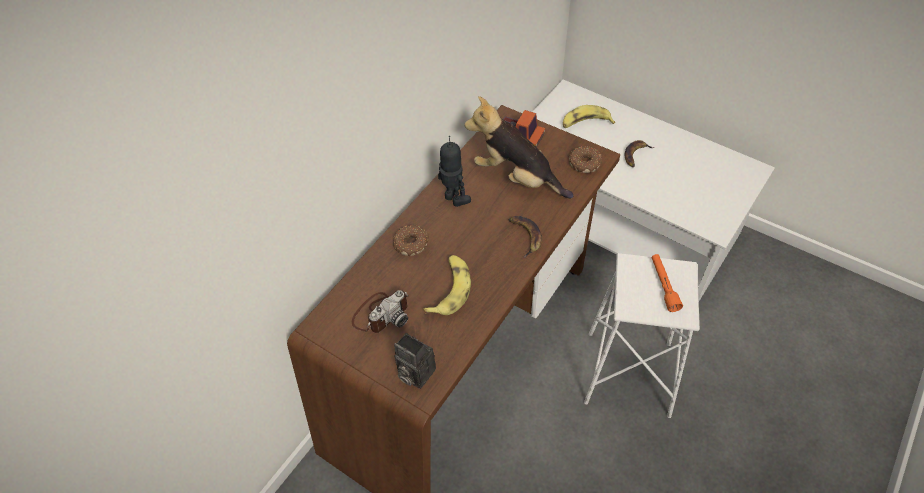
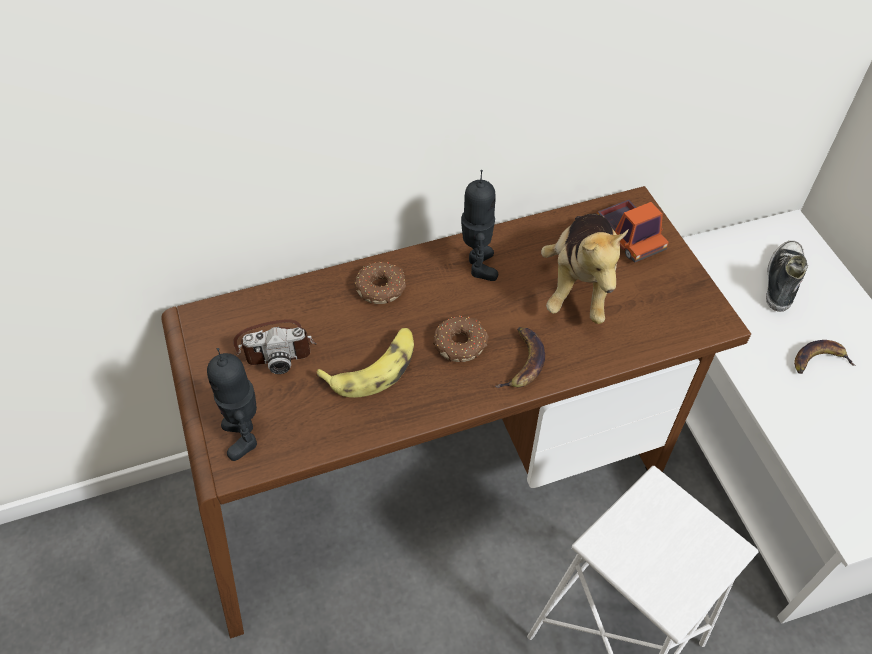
camera: 35 degrees right, 0 degrees up
camera [394,333,436,389] -> toy robot [207,348,257,461]
plush toy [465,96,574,199] -> plush toy turned 150 degrees counterclockwise [541,214,628,324]
banana [563,105,615,128] -> shoe [766,241,808,312]
donut [569,146,602,173] -> donut moved to [433,316,489,362]
orange flashlight [652,254,683,312] -> none

